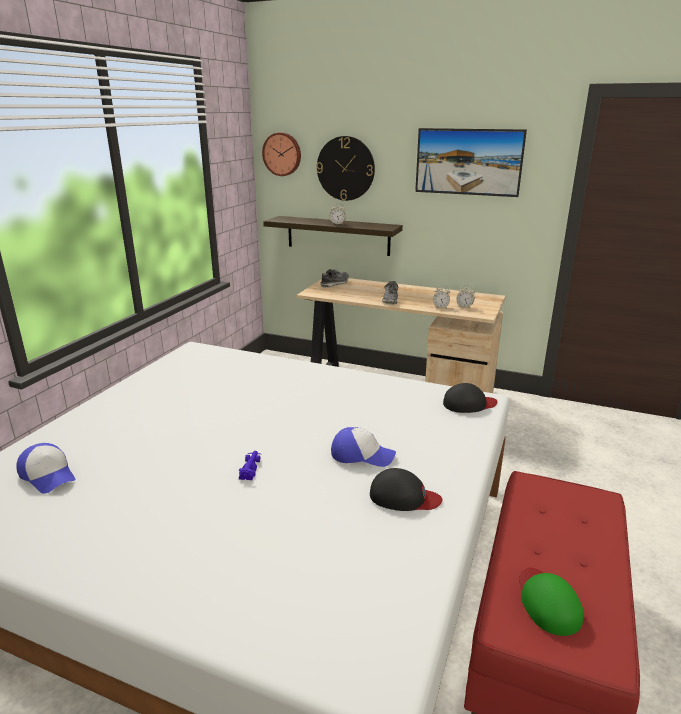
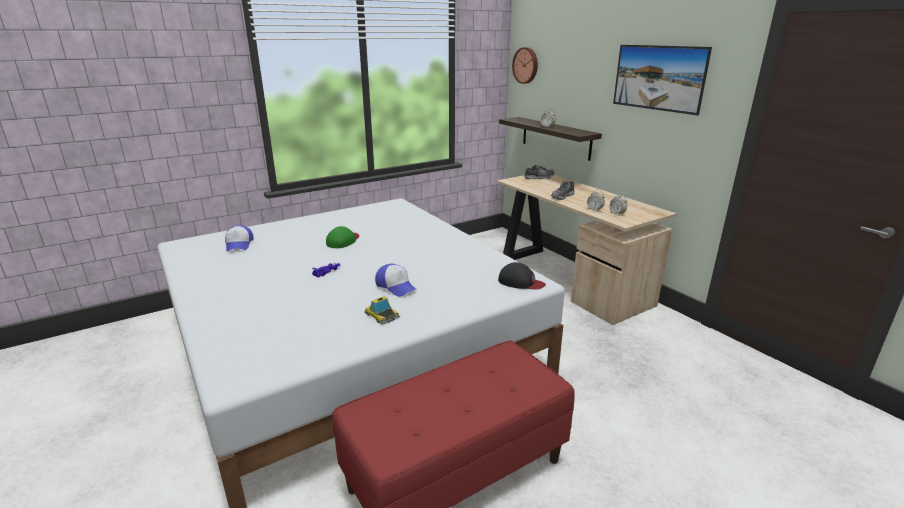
camera: 35 degrees right, 0 degrees up
wall clock [316,136,375,201] -> none
black cap [370,468,443,511] -> toy car [364,296,400,324]
green cap [519,568,584,636] -> green cap moved to [326,226,359,248]

